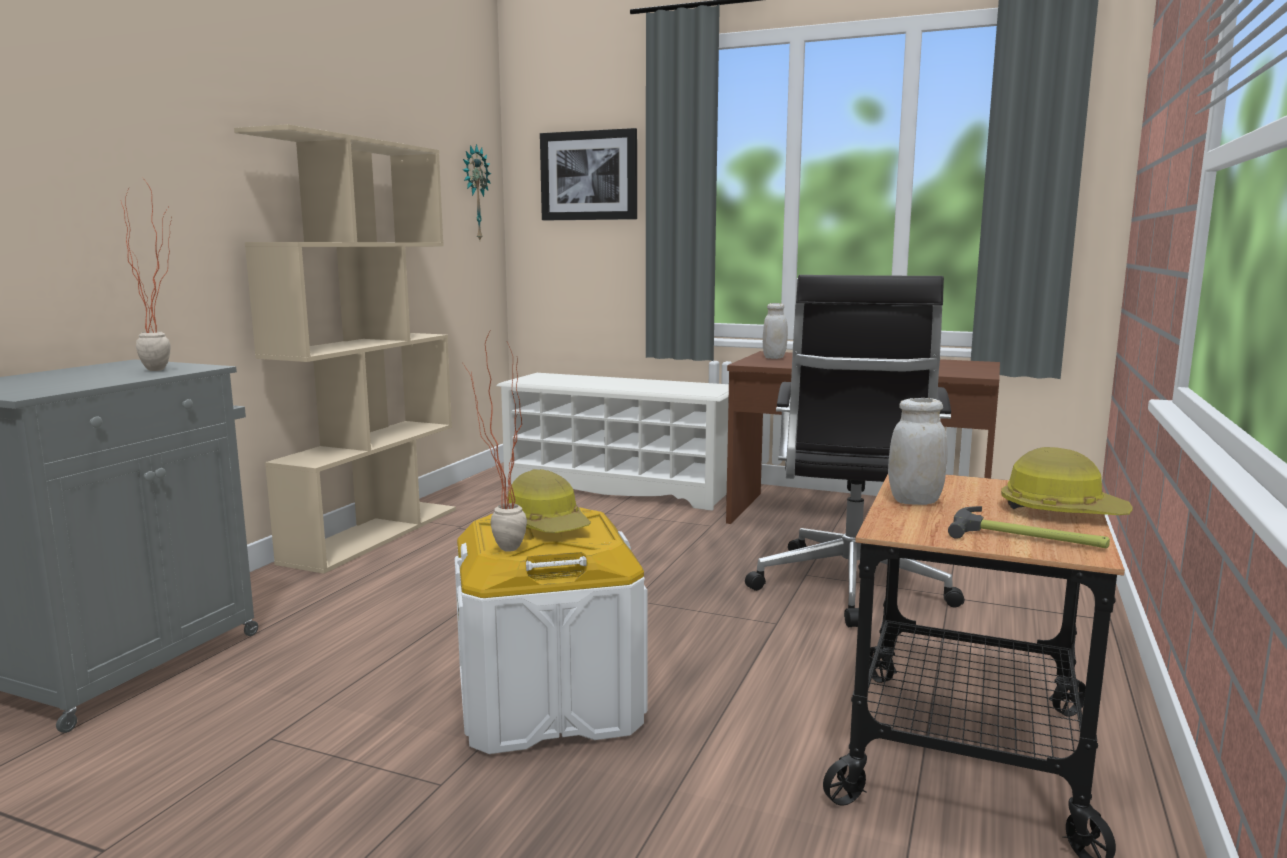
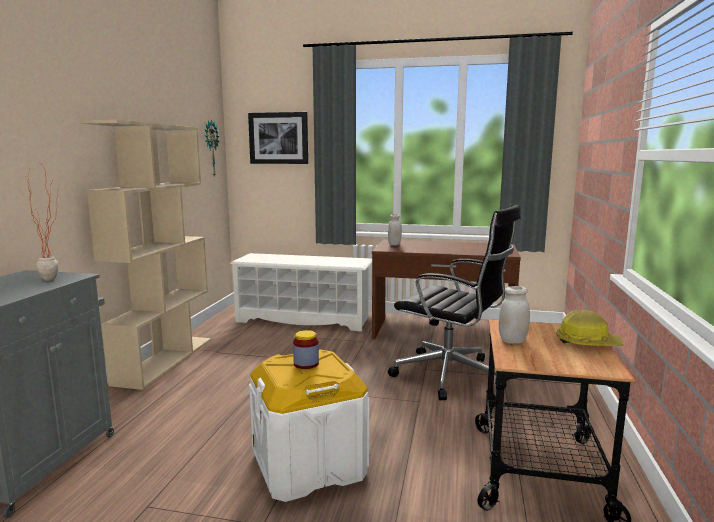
camera: 10 degrees left, 0 degrees up
potted plant [463,329,527,552] -> none
hard hat [507,469,591,533] -> jar [293,330,319,369]
black office chair [745,275,965,627] -> black office chair turned 60 degrees counterclockwise [388,205,521,400]
hammer [948,506,1110,548] -> none

